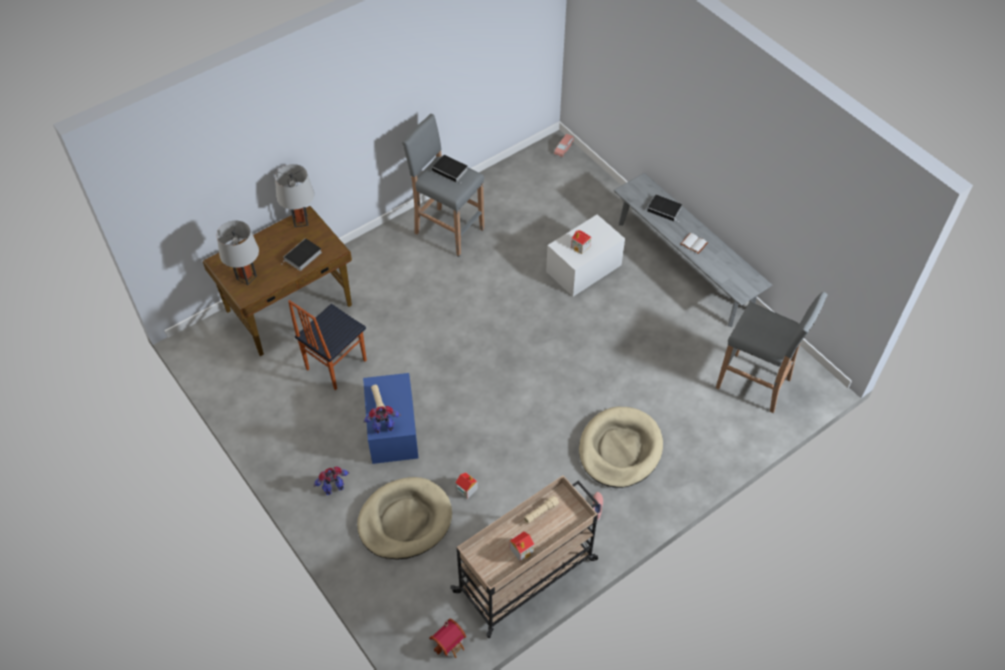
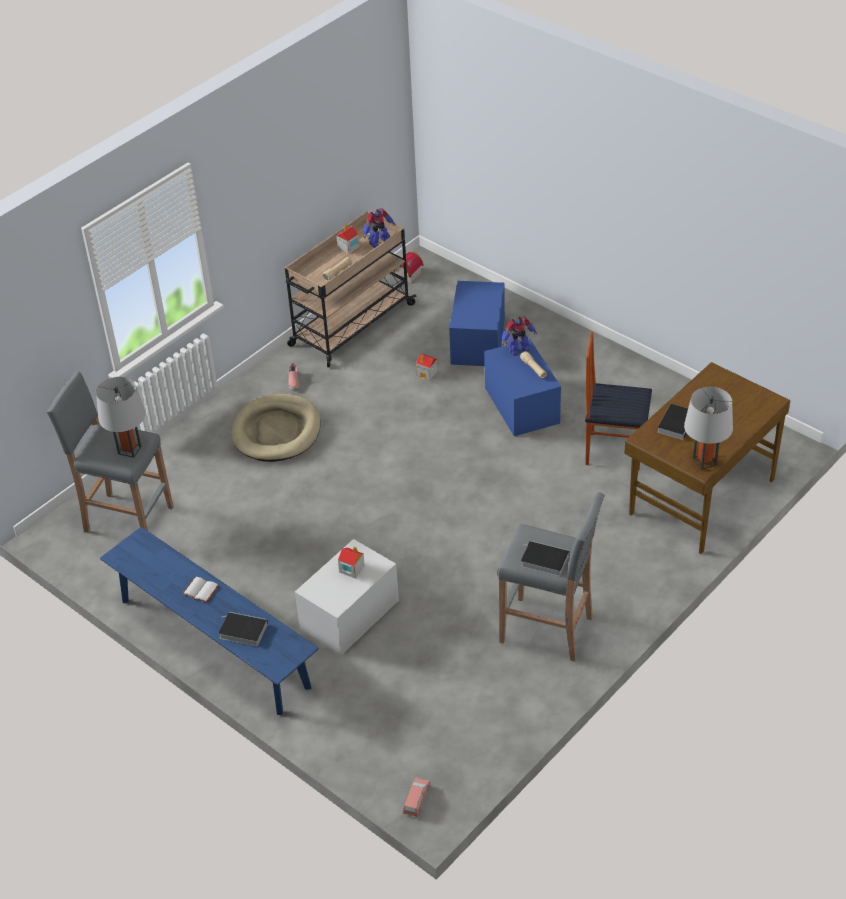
camera: 170 degrees right, 10 degrees down
grey table lamp [217,221,259,285] -> grey table lamp moved to [96,377,146,458]
chair [288,300,367,390] -> chair turned 105 degrees counterclockwise [585,332,652,471]
toy robot [314,467,349,495] -> toy robot moved to [363,208,395,248]
beige dog bed [357,477,452,560] -> blue storage box [449,281,505,366]
grey bench [614,173,772,327] -> blue bench [100,527,319,715]

